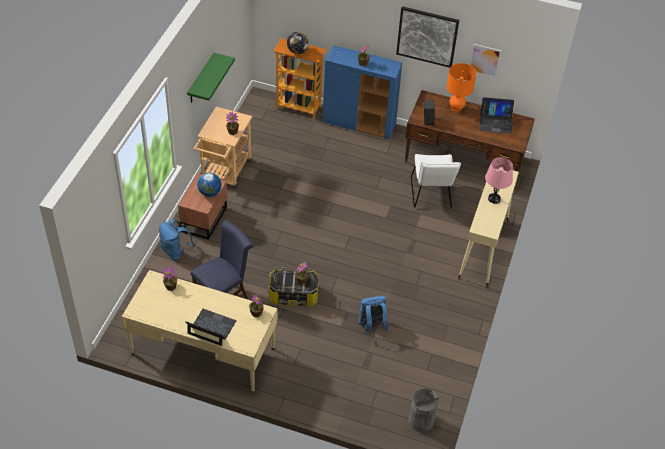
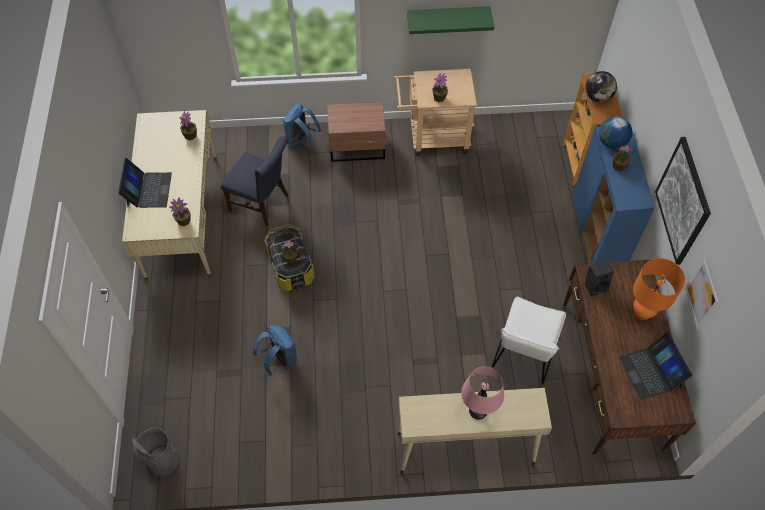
camera: 70 degrees right, 10 degrees up
globe [197,173,221,197] -> globe moved to [599,116,632,149]
white chair [411,154,461,208] -> white chair turned 45 degrees counterclockwise [492,296,566,385]

